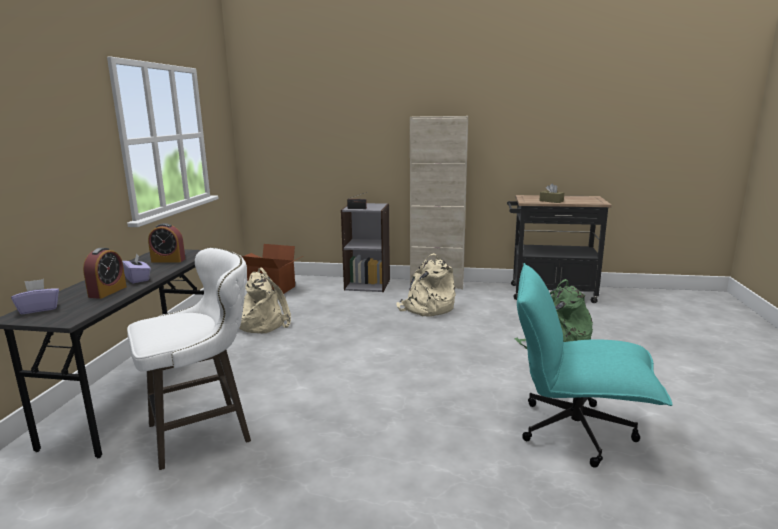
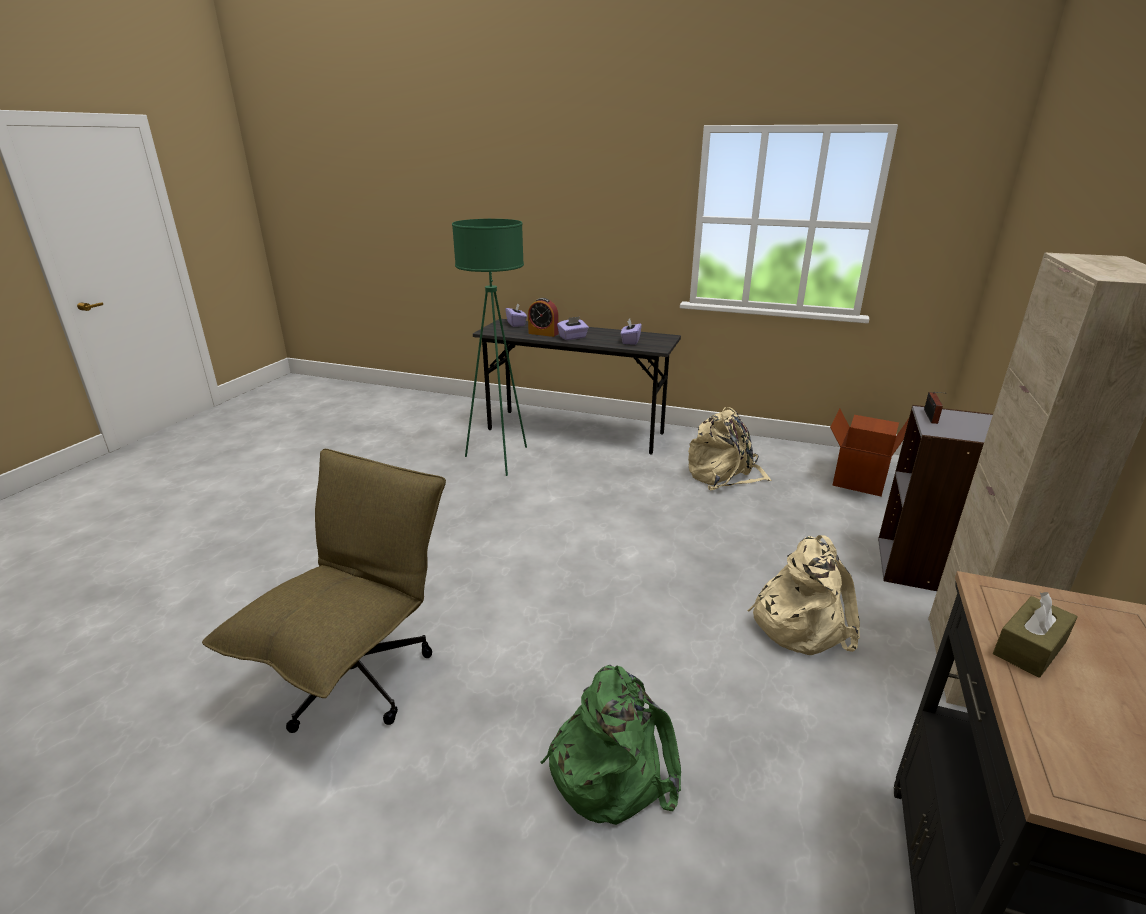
camera: 100 degrees right, 10 degrees up
white stool [127,247,251,470] -> green floor lamp [452,219,527,476]
alarm clock [148,223,185,262] -> purple tissue box [621,319,642,345]
turquoise office chair [517,263,673,468] -> beige office chair [202,449,446,733]

